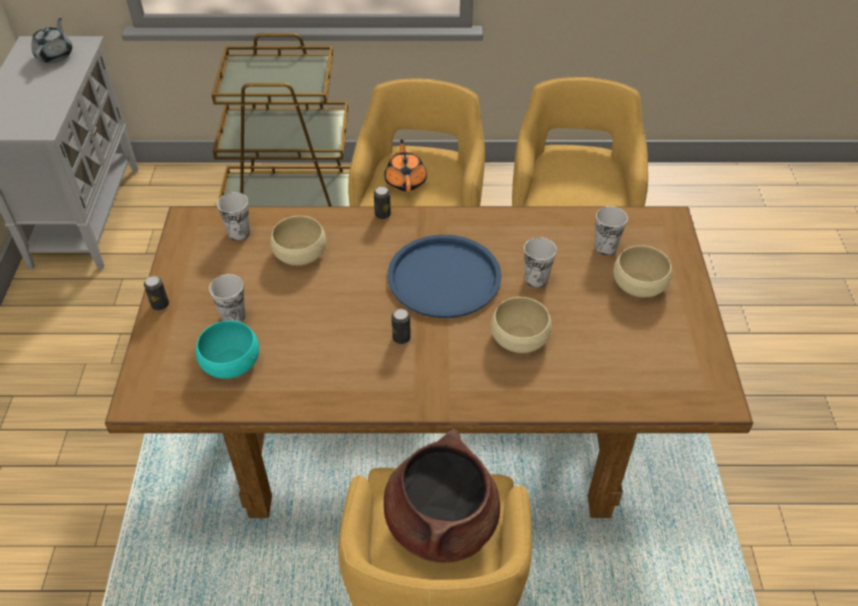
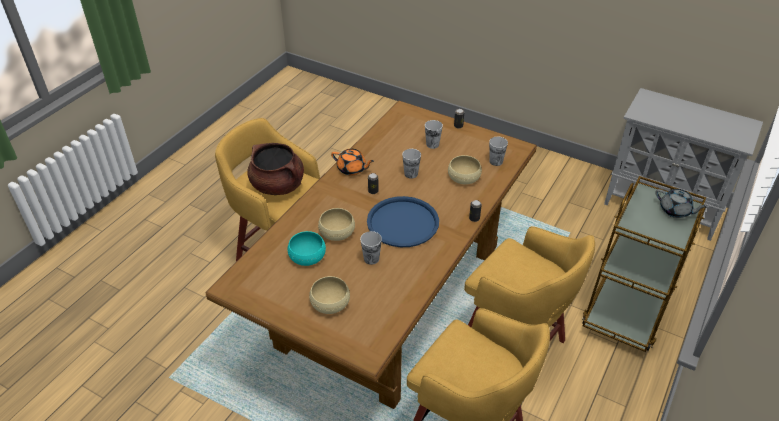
camera: 120 degrees right, 5 degrees down
grey teapot [31,18,72,63] -> grey teapot moved to [656,189,707,218]
turquoise bowl [196,320,259,379] -> turquoise bowl moved to [288,231,326,266]
orange teapot [384,139,427,192] -> orange teapot moved to [331,149,374,176]
cup [594,206,628,255] -> cup moved to [402,149,421,179]

